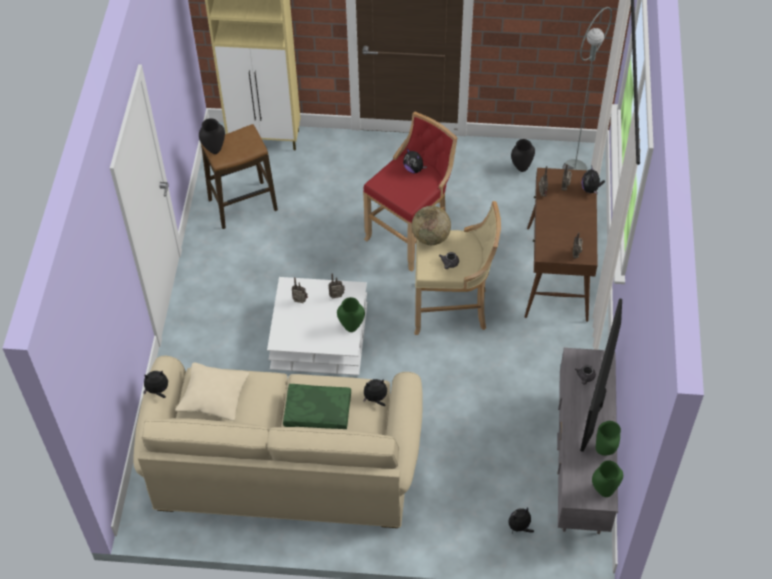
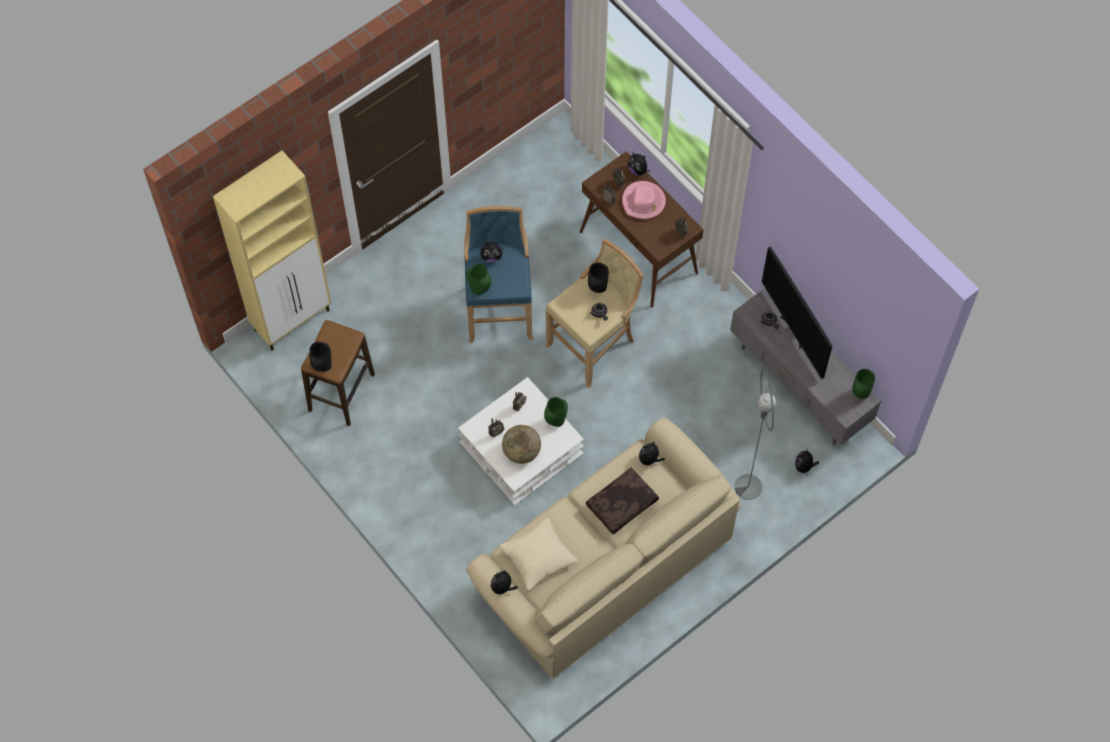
camera: 45 degrees left, 10 degrees up
green pillow [283,384,351,429] -> brown pillow [586,467,659,534]
red stool [363,112,457,272] -> blue stool [464,206,533,343]
globe [412,206,451,245] -> globe moved to [502,425,541,464]
black vase [511,139,535,172] -> black vase moved to [588,262,609,293]
grey floor lamp [562,7,612,170] -> grey floor lamp moved to [735,369,776,500]
green vase [596,421,621,455] -> green vase moved to [466,264,491,295]
none -> pink hat [622,181,666,219]

